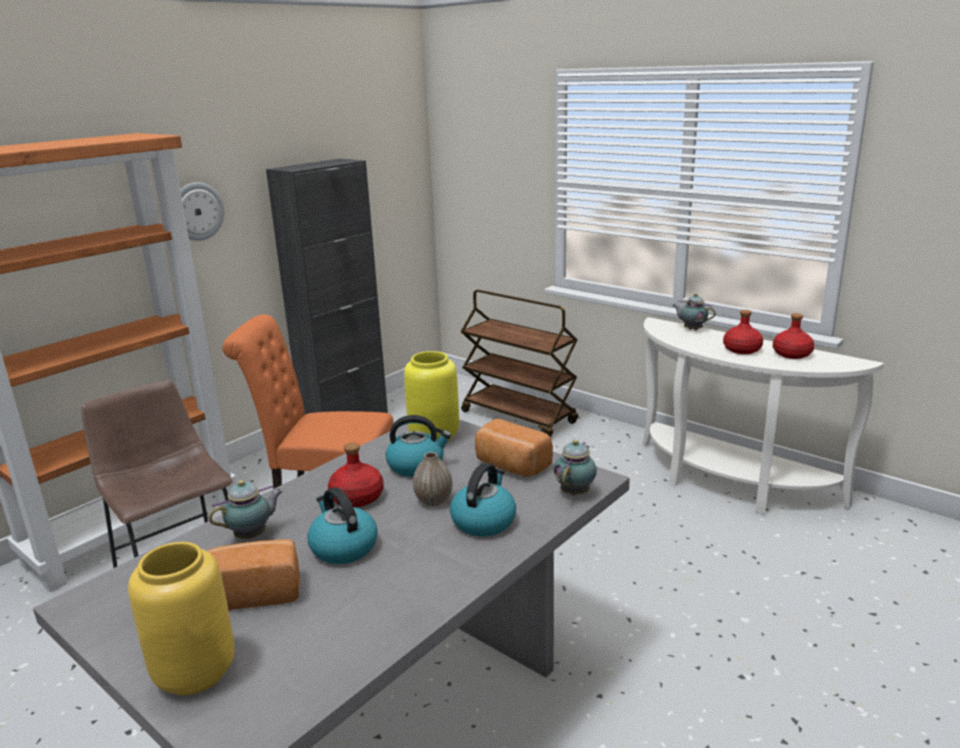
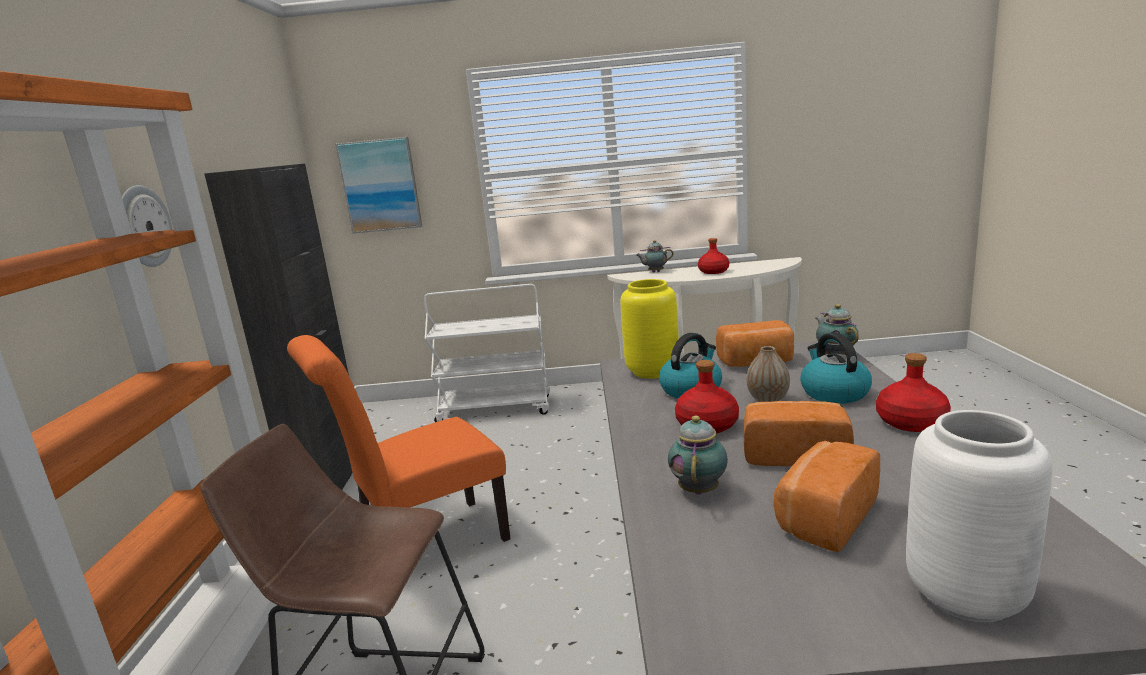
camera: 40 degrees left, 5 degrees down
yellow vase [128,542,234,695] -> white vase [906,410,1052,622]
kettle [307,487,378,564] -> bread [744,401,854,466]
brown cart [460,290,578,437] -> white cart [424,284,550,422]
red bottle [773,313,814,359] -> red bottle moved to [876,353,951,432]
none -> picture [335,137,422,234]

